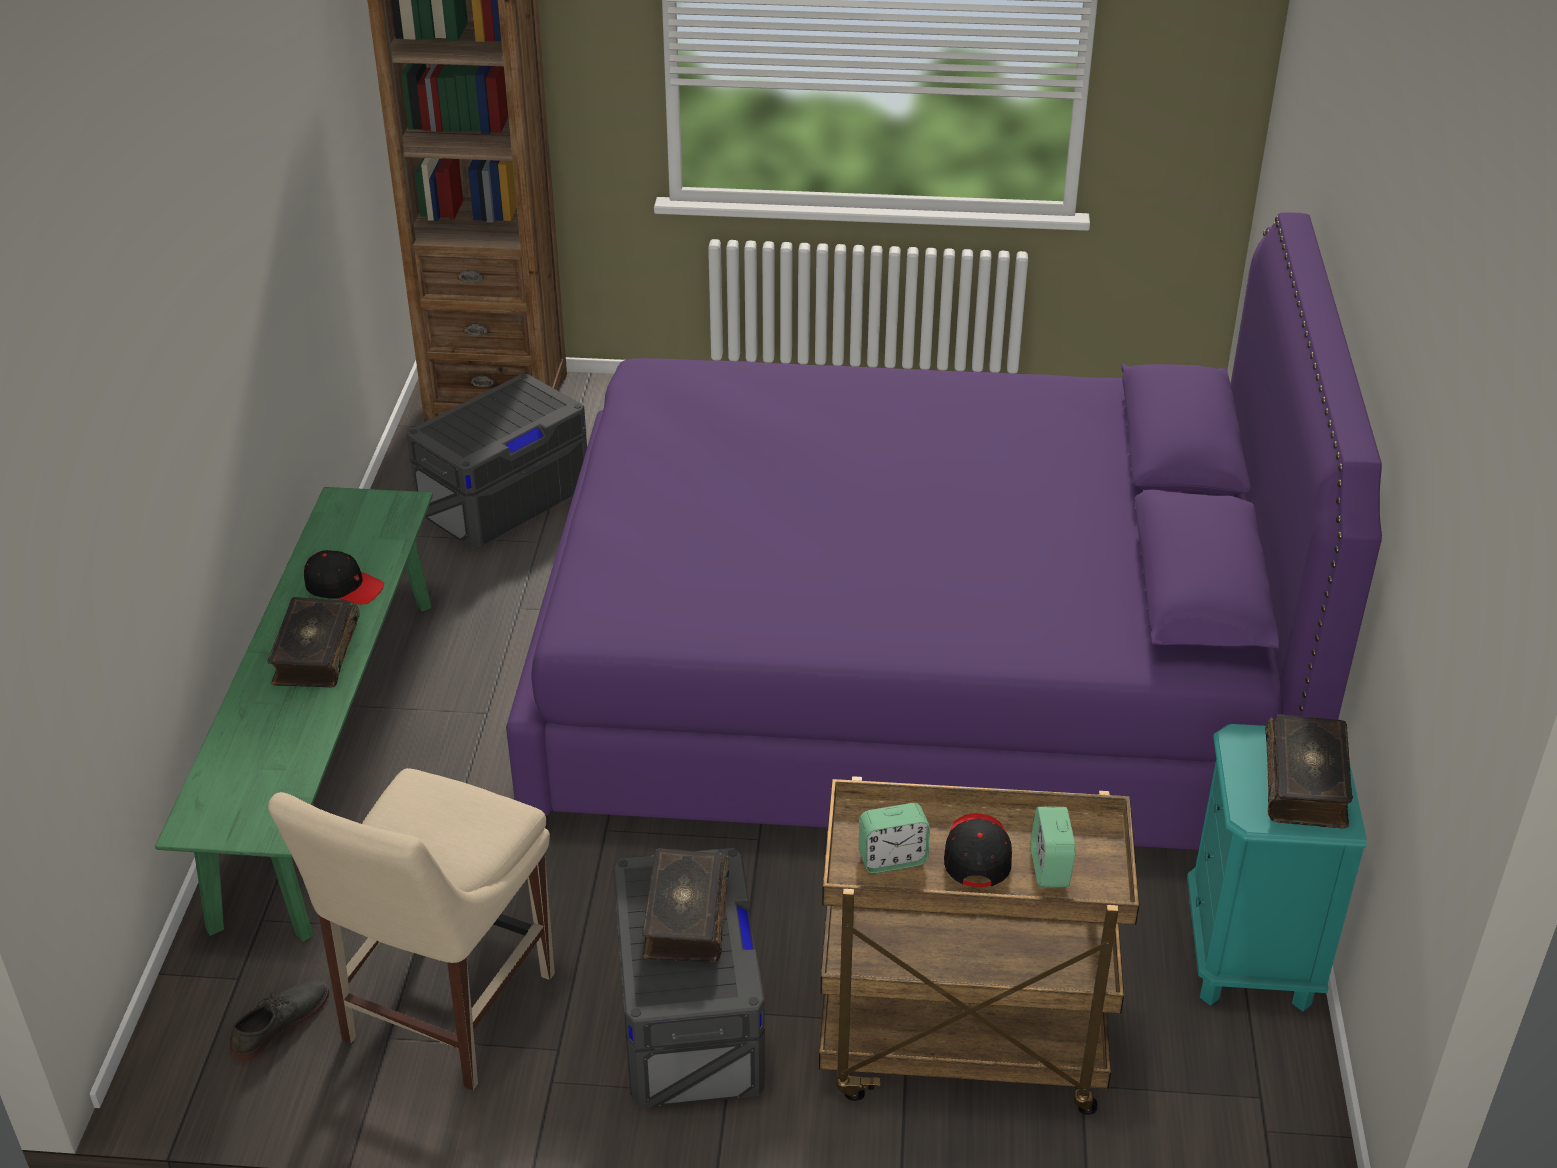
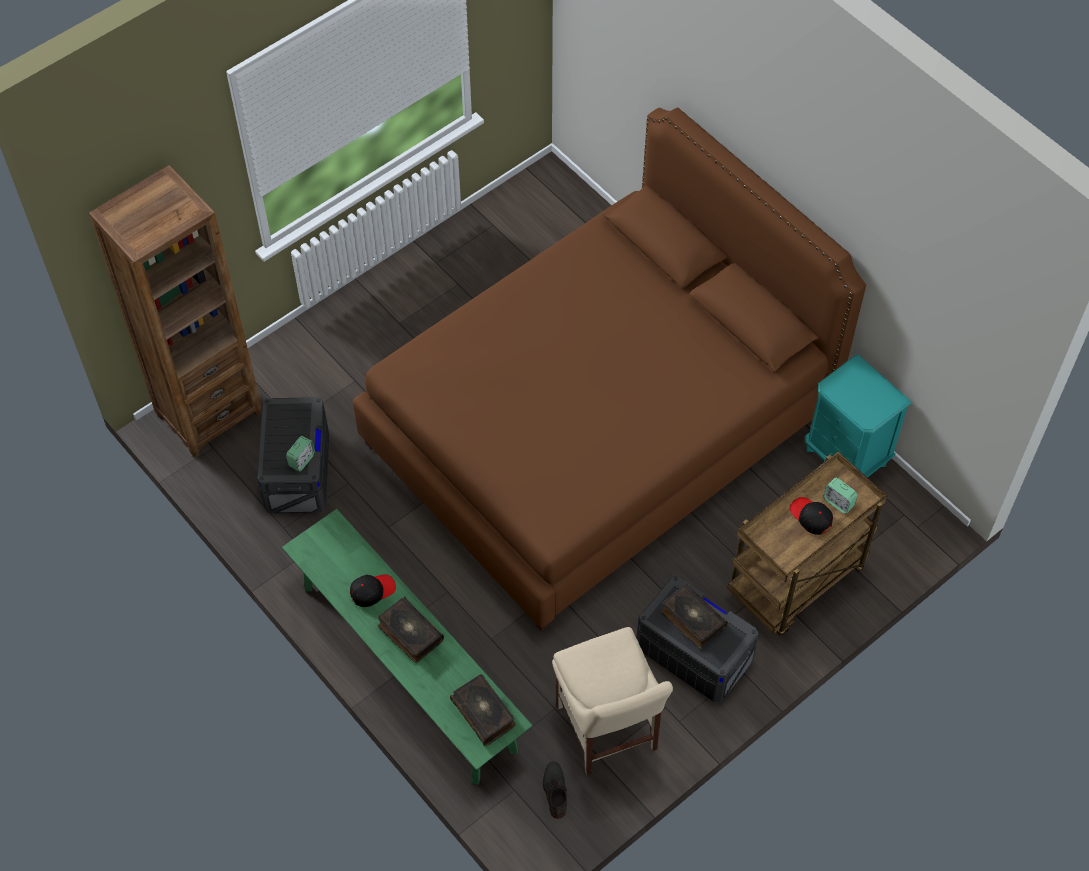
camera: 45 degrees left, 20 degrees up
purple bed [506,212,1382,850] -> brown bed [353,107,866,632]
alarm clock [859,803,930,873] -> alarm clock moved to [286,436,315,472]
book [1265,714,1353,828] -> book moved to [450,674,516,746]

